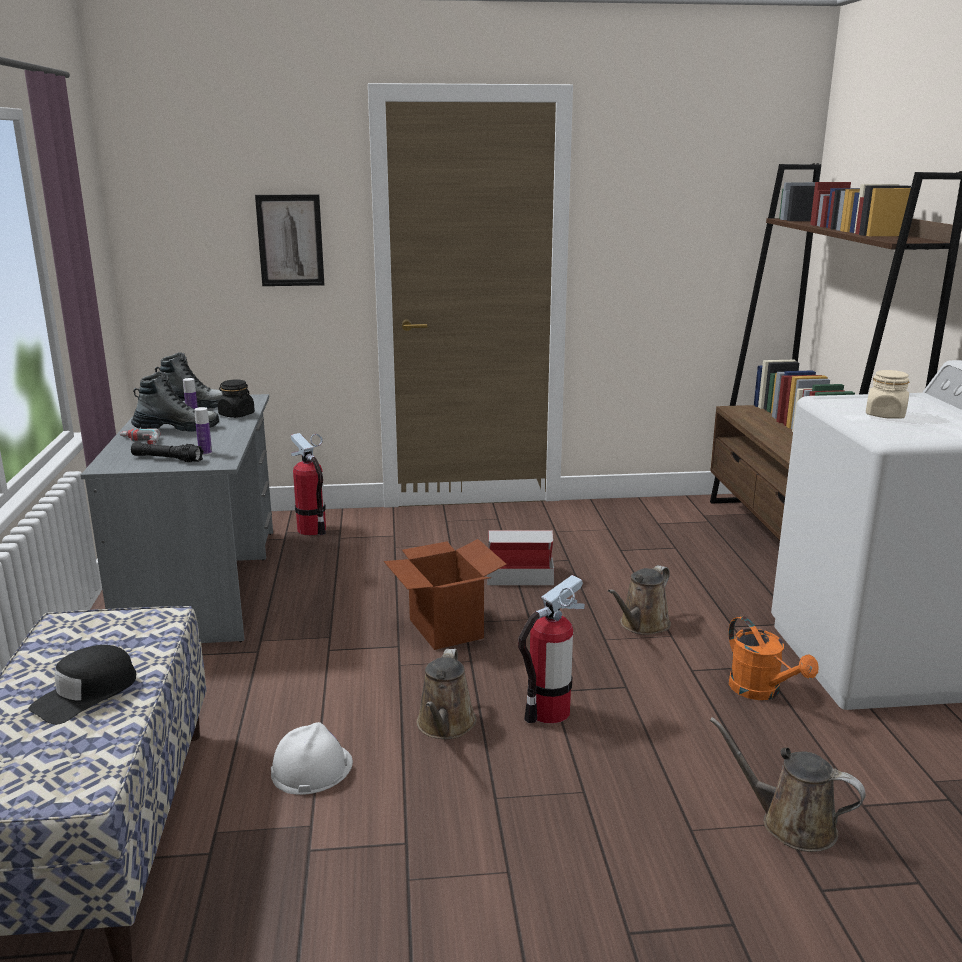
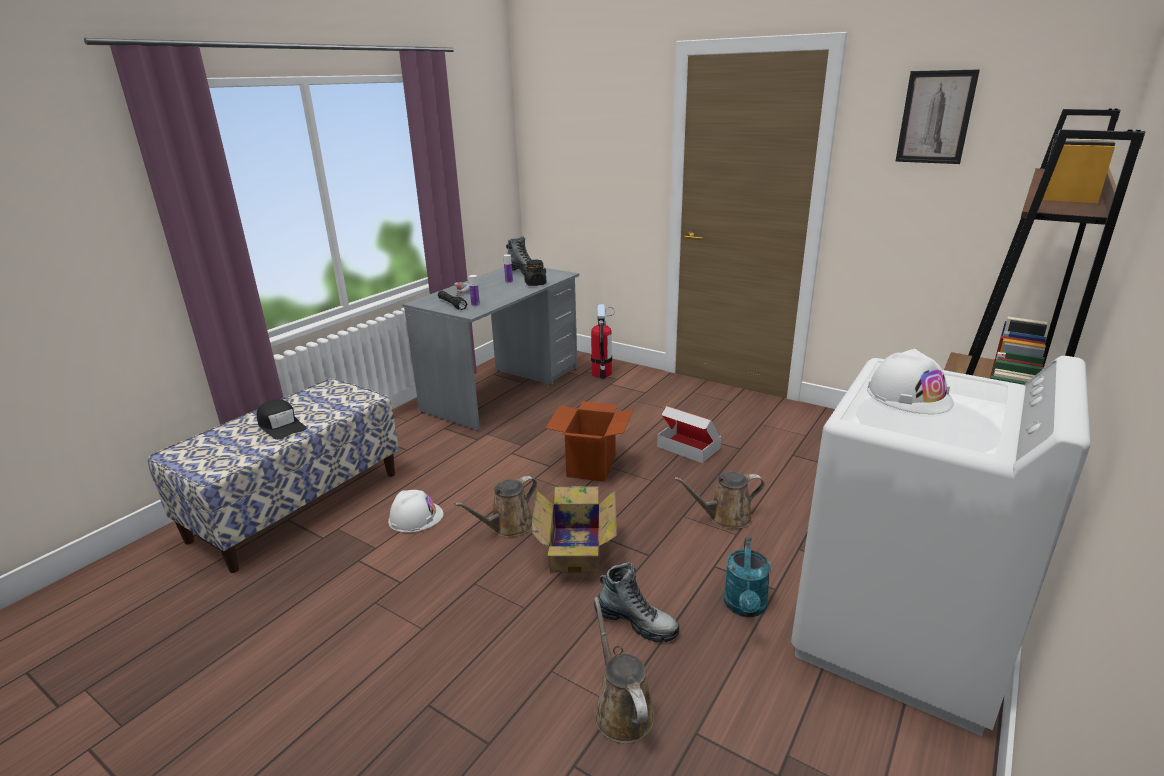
camera: 40 degrees right, 5 degrees up
black cap [28,645,137,725] -> black cap turned 120 degrees counterclockwise [257,399,307,440]
boot [131,371,219,432] -> boot moved to [594,562,679,642]
picture [255,194,325,286] -> picture moved to [895,69,980,164]
fire extinguisher [518,575,585,724] -> cardboard box [532,486,617,573]
orange watering can [728,616,818,700] -> turquoise watering can [724,537,771,617]
beige jar [866,370,909,419] -> white hard hat [867,349,954,414]

